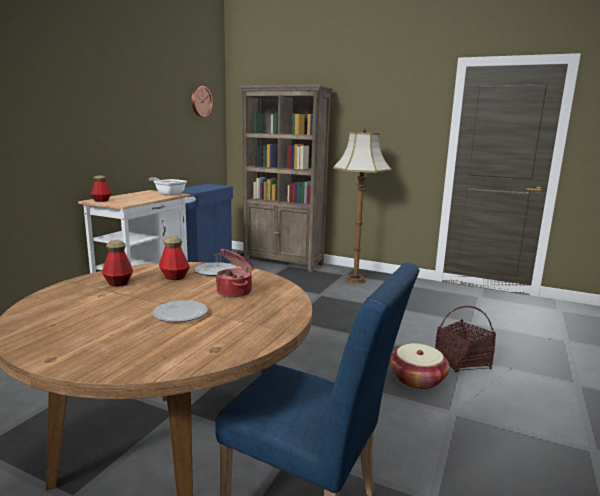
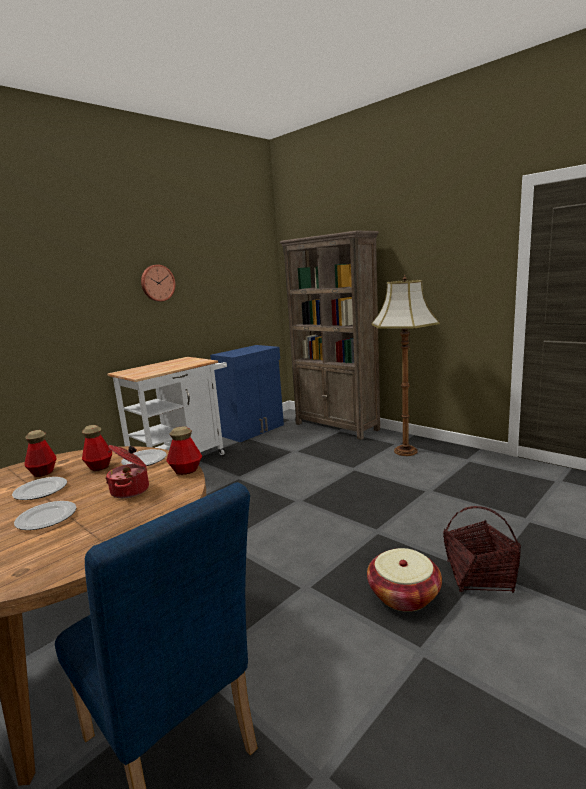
camera: 20 degrees right, 0 degrees up
bottle [90,175,112,202] -> bottle moved to [166,427,202,475]
frying pan [149,177,187,195] -> none
wall clock [191,86,213,117] -> wall clock moved to [141,265,175,301]
none -> plate [12,477,67,500]

